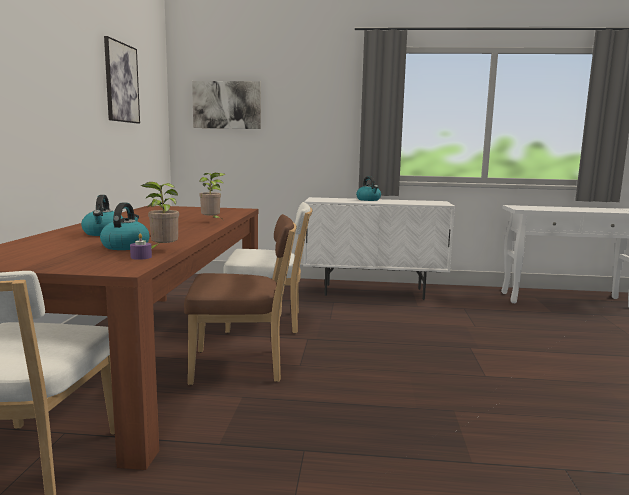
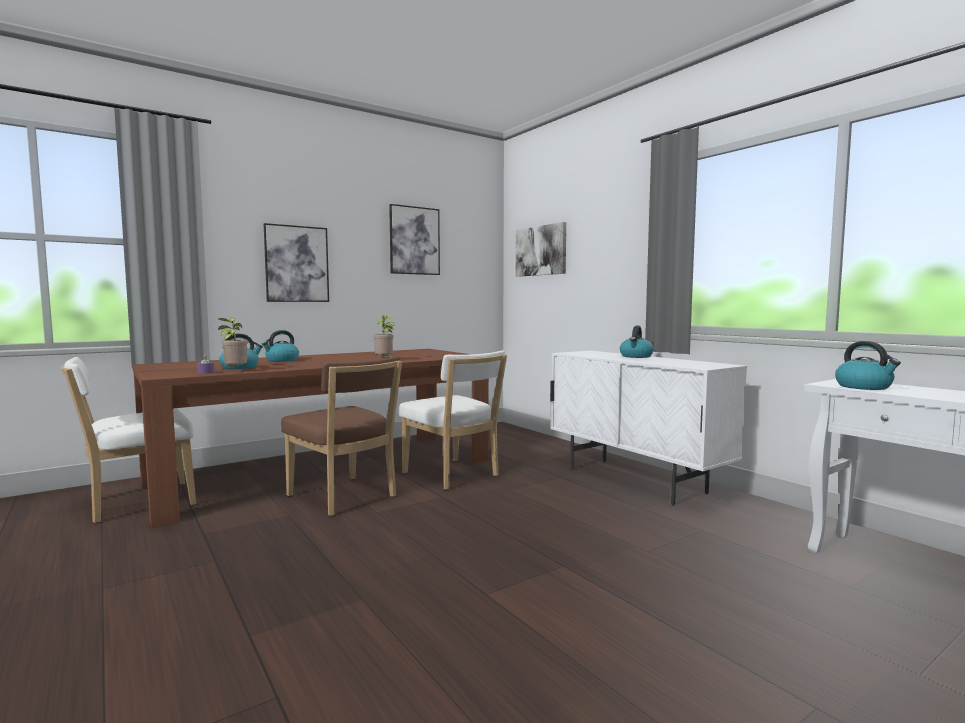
camera: 50 degrees right, 5 degrees down
none -> picture [264,223,329,302]
none -> kettle [835,341,901,390]

